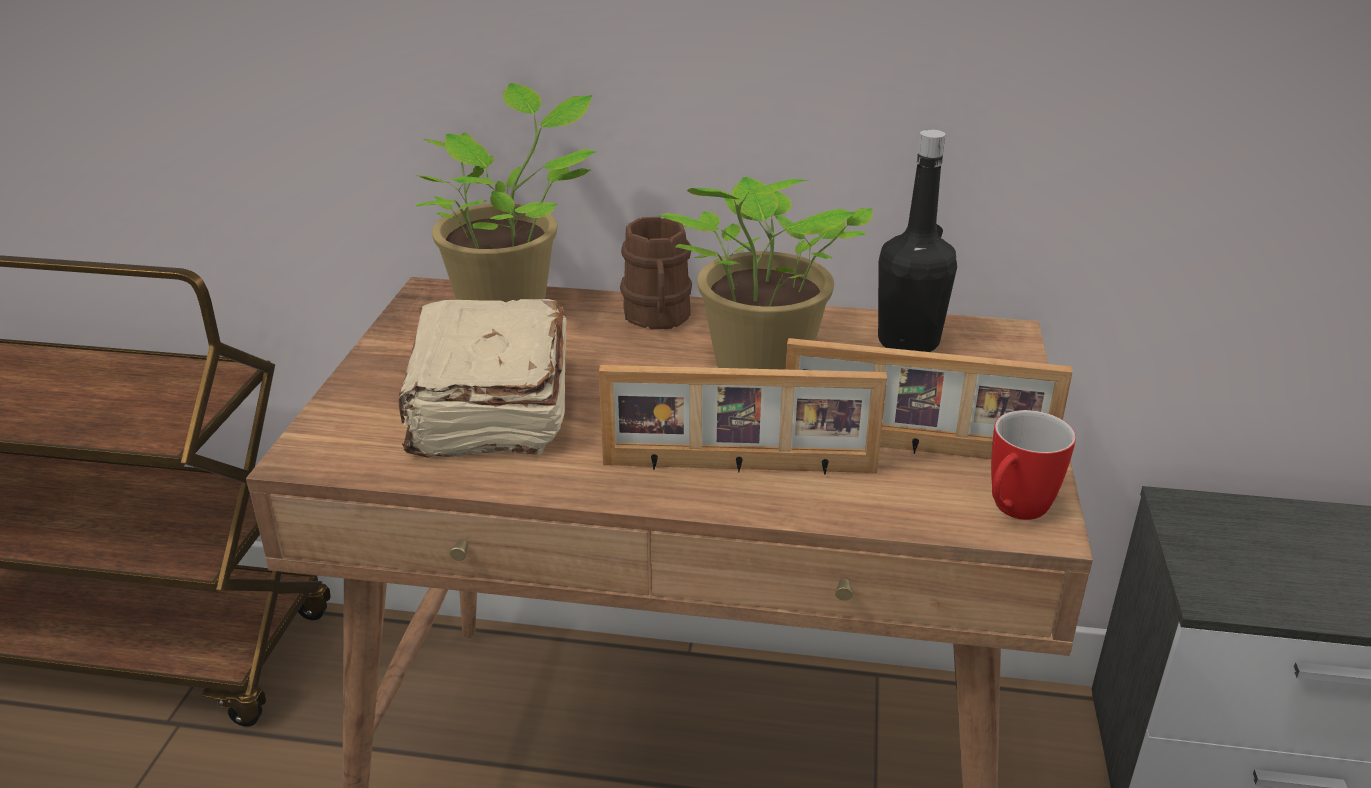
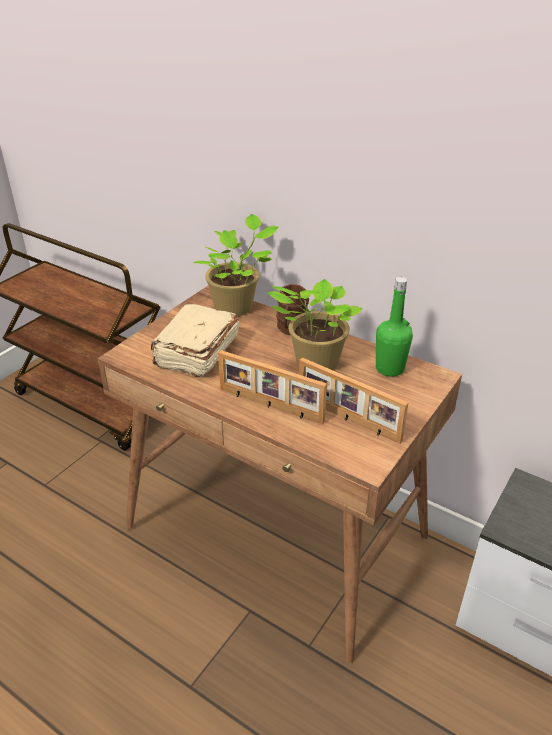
camera: 25 degrees right, 5 degrees up
black bottle [878,129,957,352] -> green bottle [376,277,413,377]
mug [991,410,1076,520] -> none

